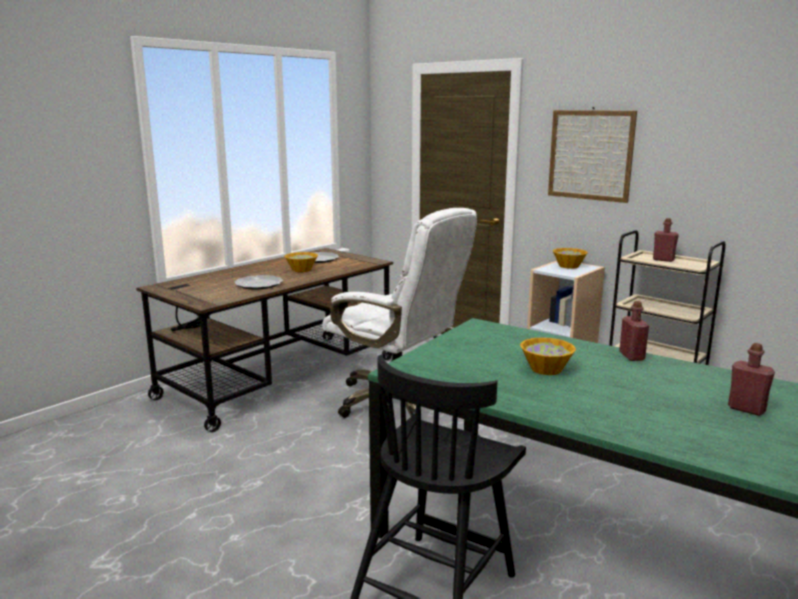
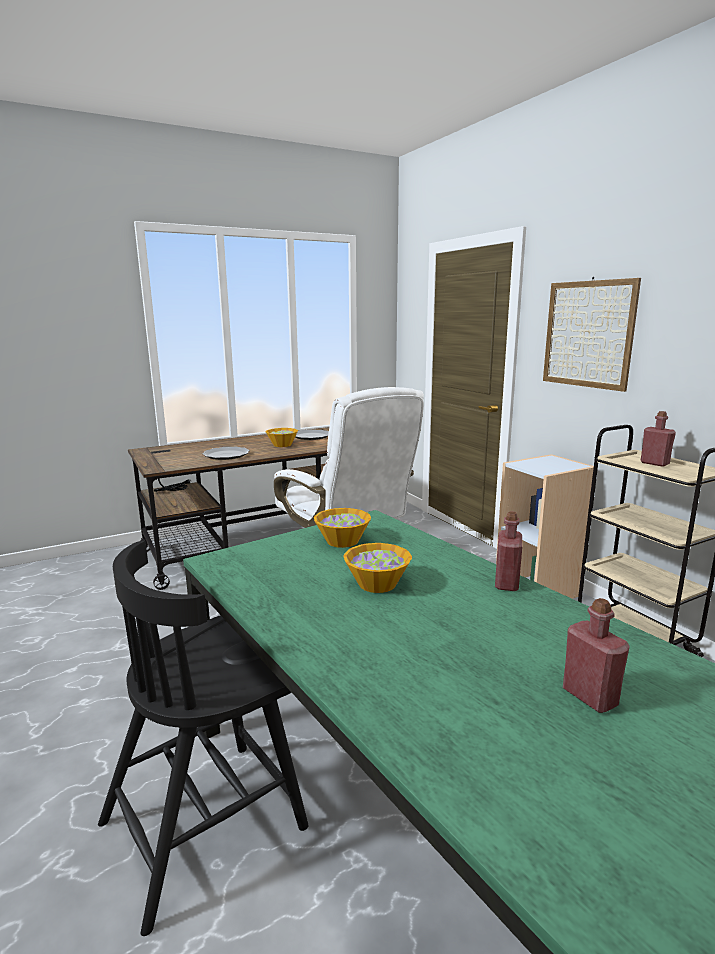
camera: 20 degrees right, 0 degrees up
bowl [553,248,588,269] -> bowl moved to [314,508,371,548]

